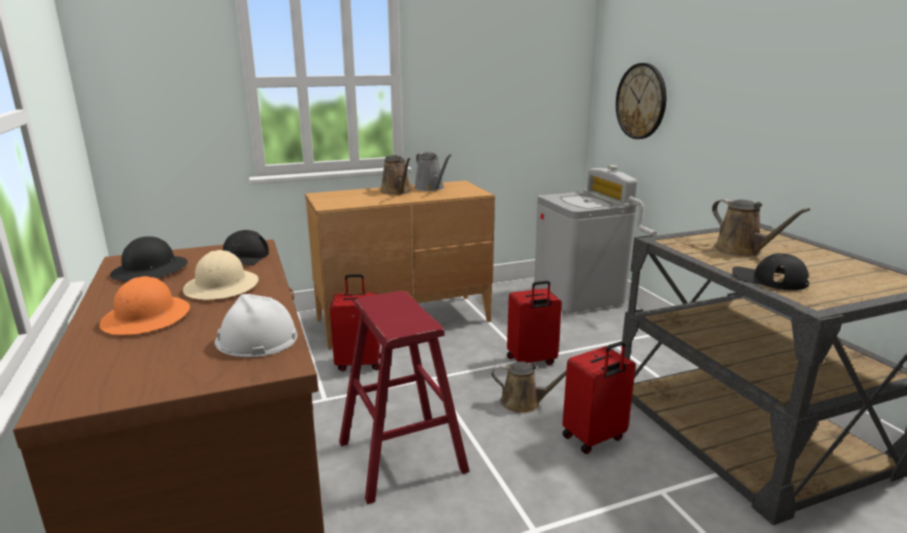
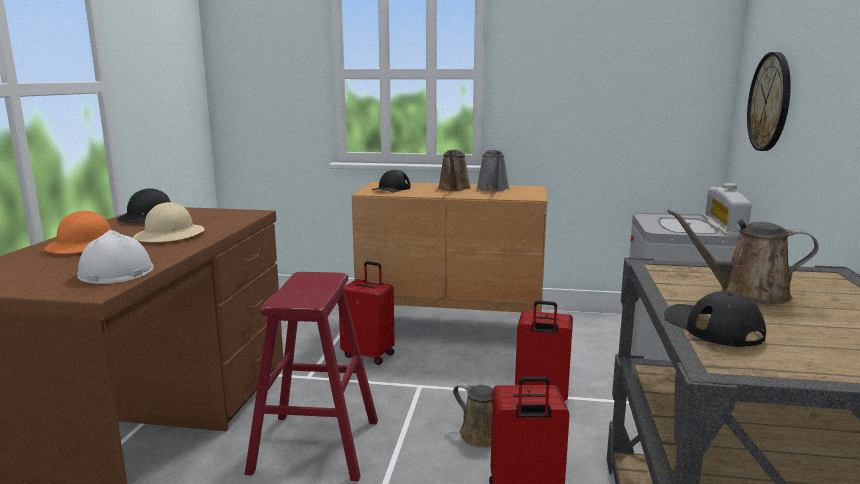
camera: 30 degrees right, 5 degrees down
black cap [223,230,269,265] -> black cap moved to [372,170,411,192]
brown watering can [712,199,810,257] -> brown watering can turned 105 degrees clockwise [667,209,819,304]

